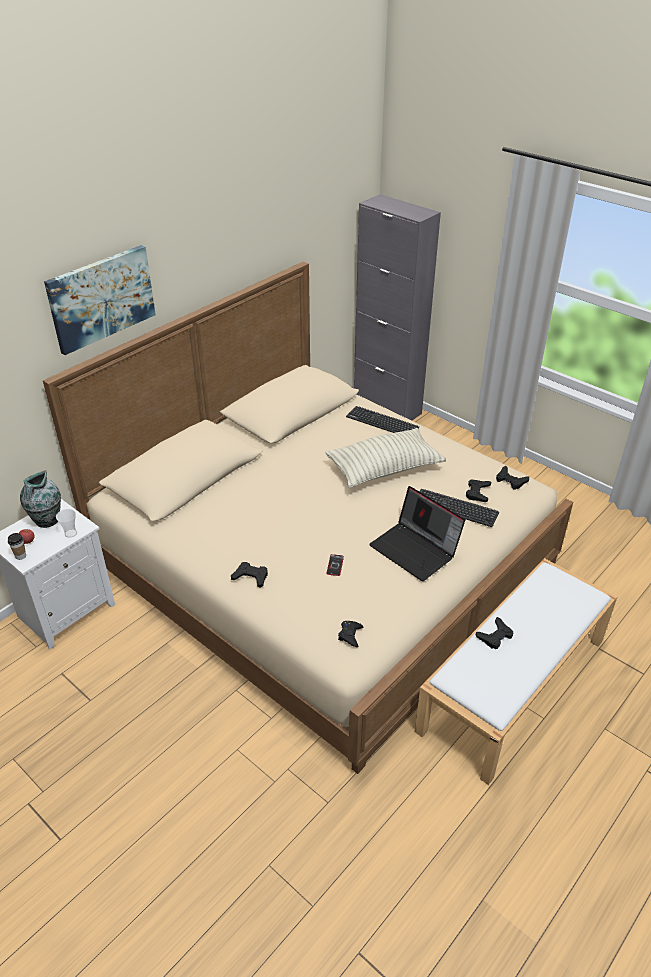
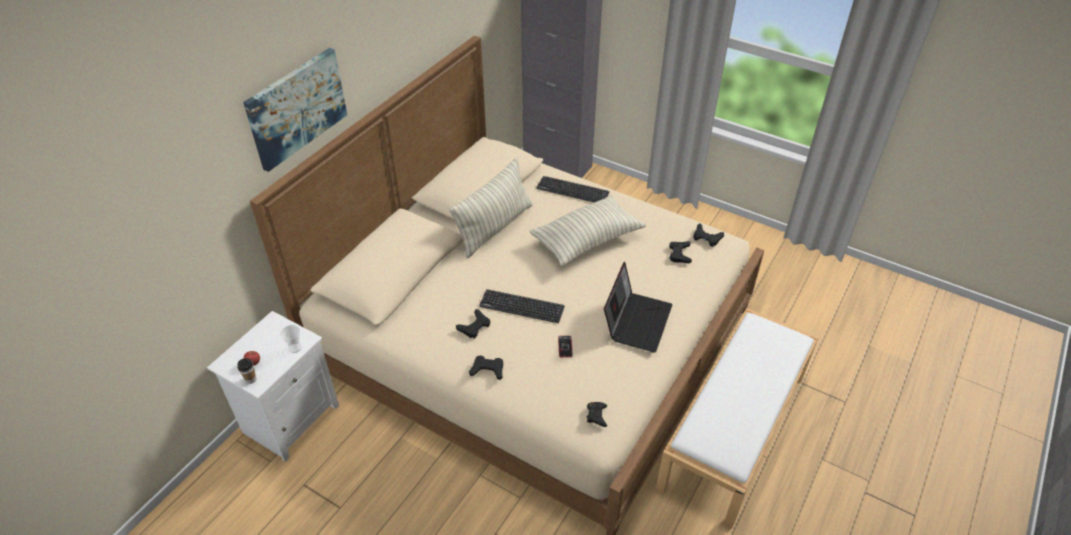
camera: 10 degrees left, 5 degrees up
vase [20,470,61,528] -> none
laptop [369,486,465,581] -> laptop turned 105 degrees counterclockwise [604,262,673,352]
keyboard [419,489,499,527] -> keyboard moved to [479,289,565,323]
black game controller [476,617,514,649] -> black game controller moved to [456,309,490,338]
none -> pillow [449,158,532,258]

